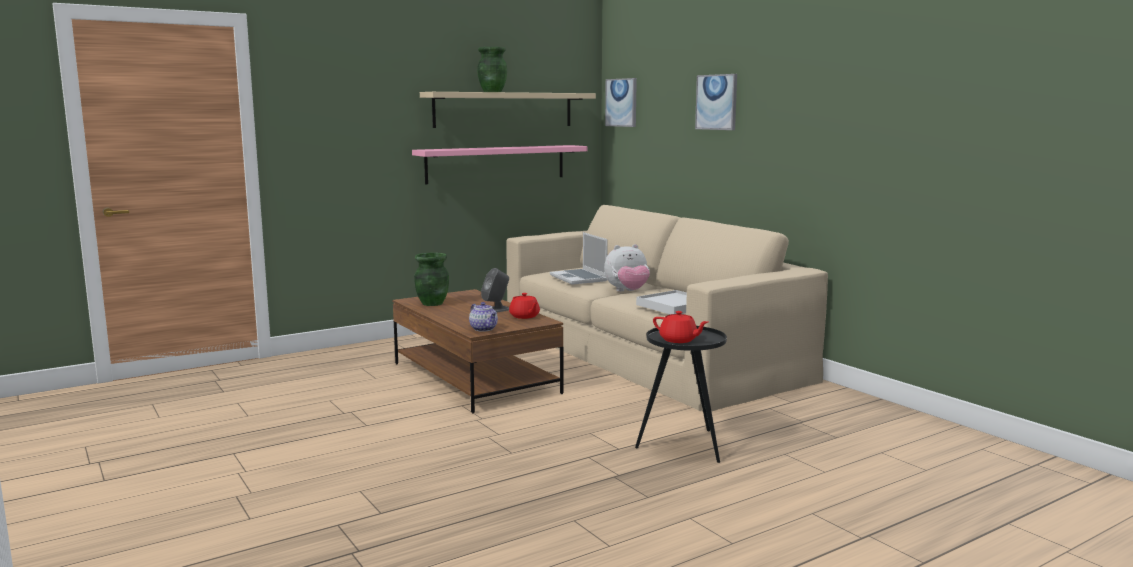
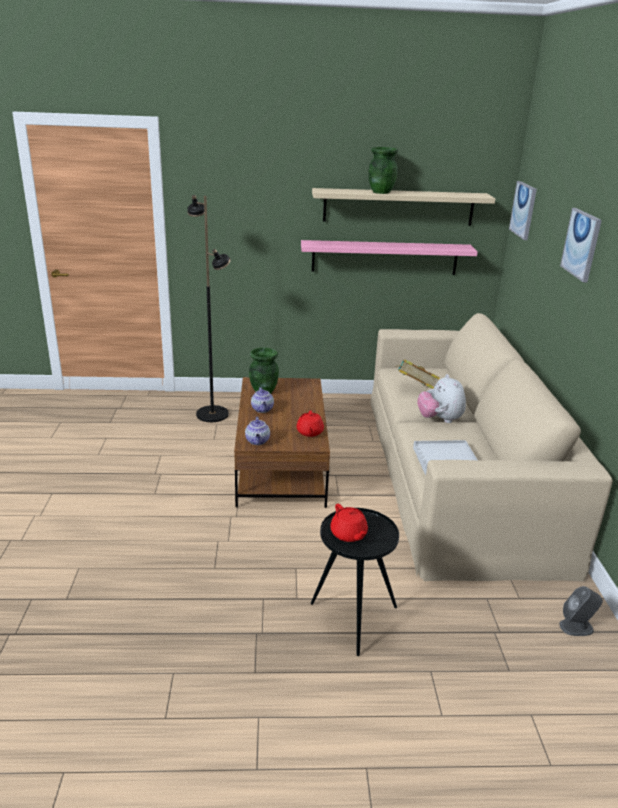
camera: 30 degrees right, 15 degrees up
grey speaker [481,268,509,312] -> grey speaker moved to [559,586,603,636]
laptop [550,232,608,285] -> book [396,359,440,389]
plush toy [604,244,650,292] -> plush toy turned 60 degrees clockwise [417,374,466,423]
none -> black floor lamp [188,195,231,422]
none -> teapot [251,387,274,413]

